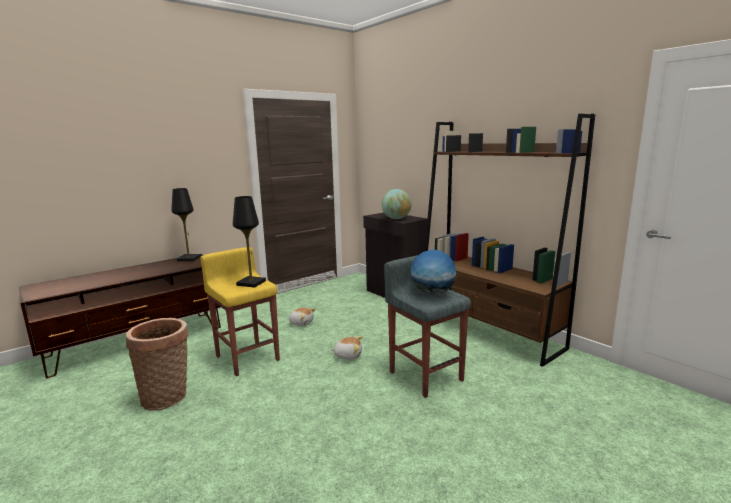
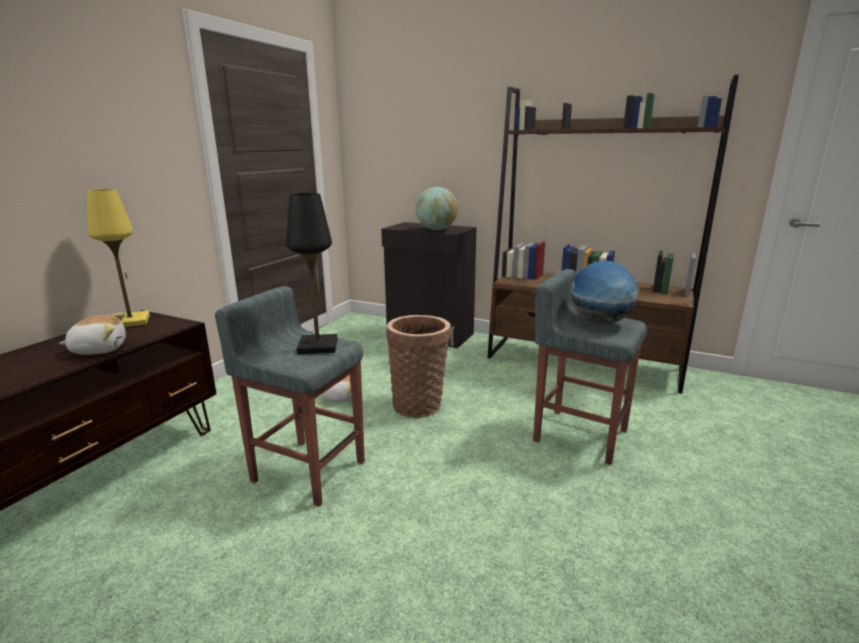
camera: 25 degrees left, 5 degrees up
basket [126,318,189,411] -> basket moved to [386,315,451,418]
black table lamp [171,188,201,261] -> yellow table lamp [87,189,150,327]
yellow stool [200,247,280,376] -> grey stool [215,286,365,507]
plush toy [331,336,362,360] -> plush toy moved to [59,313,126,355]

